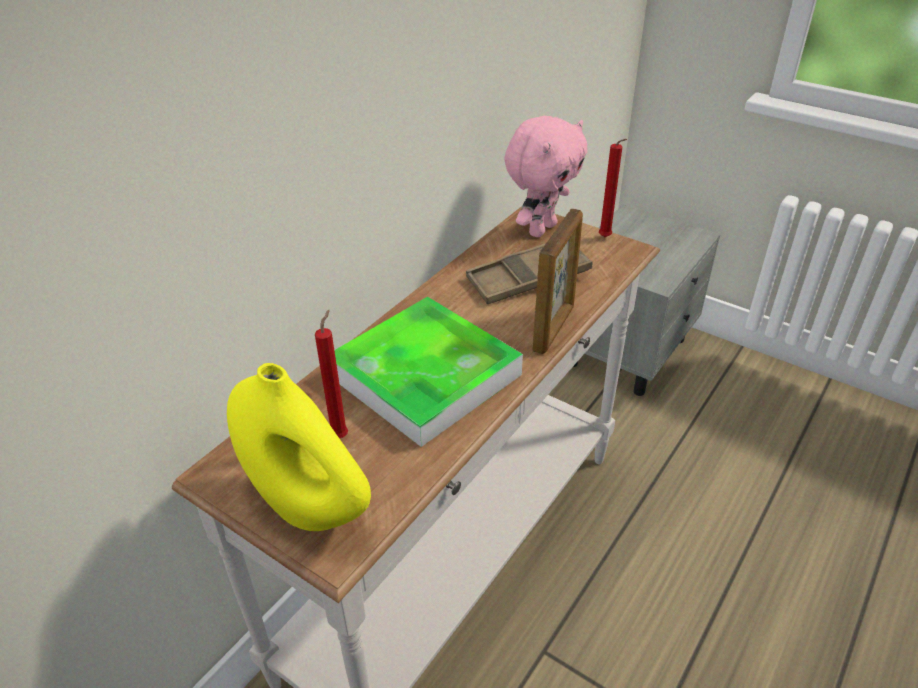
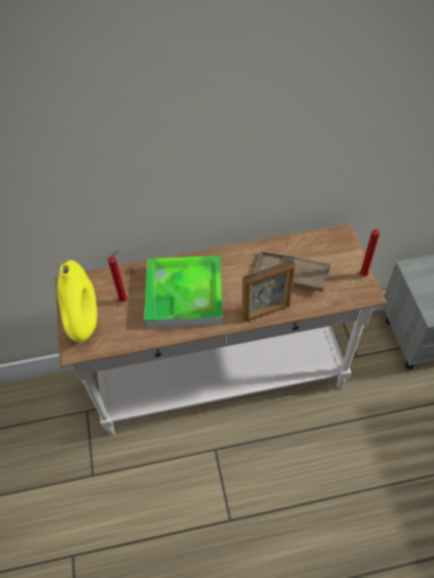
camera: 45 degrees right, 15 degrees up
pink plush toy [504,116,587,237] -> none

